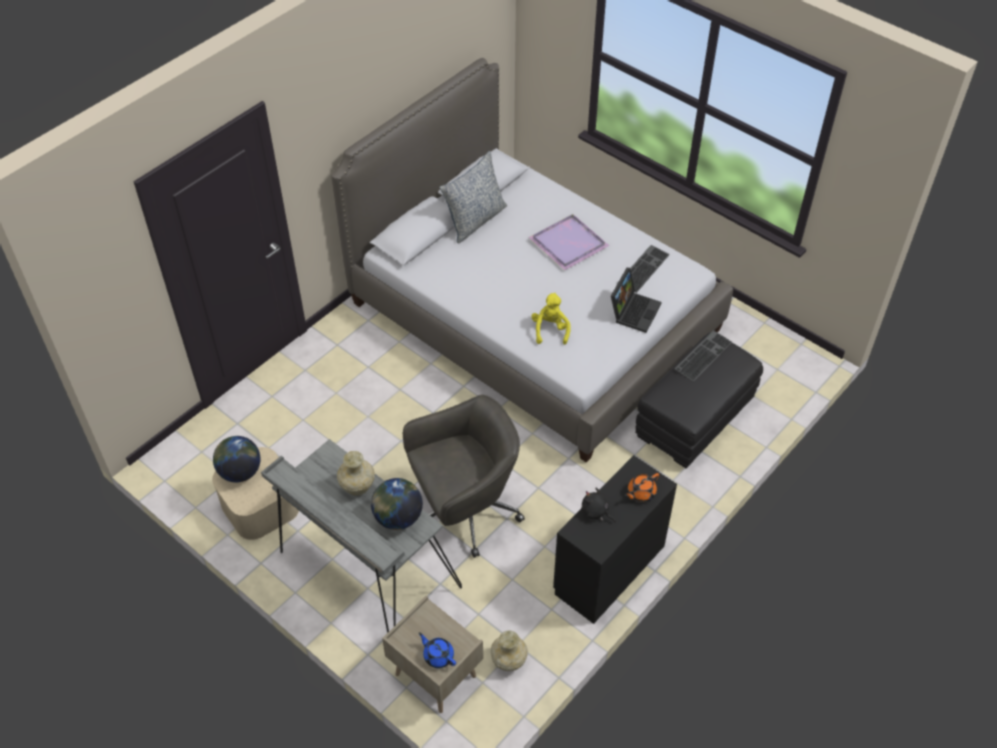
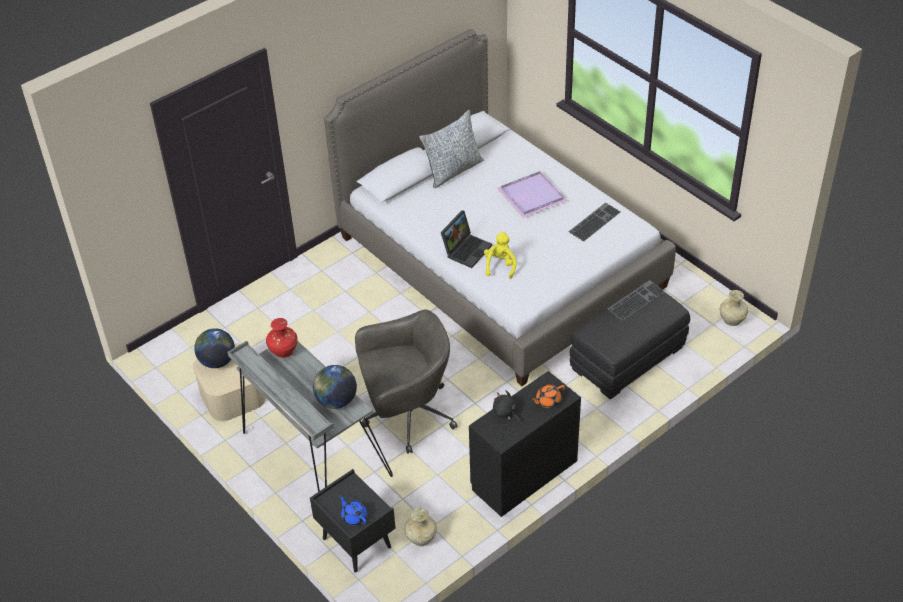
camera: 10 degrees right, 5 degrees down
beige vase [337,451,375,496] -> beige vase moved to [720,290,748,326]
beige nightstand [382,595,483,713] -> black nightstand [310,469,396,573]
laptop [611,268,662,333] -> laptop moved to [441,210,492,268]
none -> red vase [266,318,298,358]

